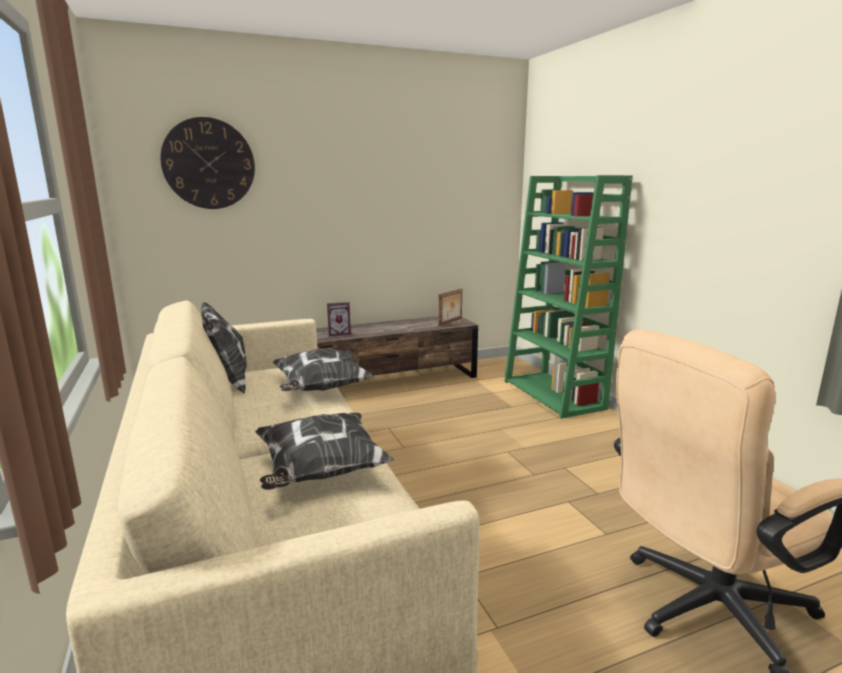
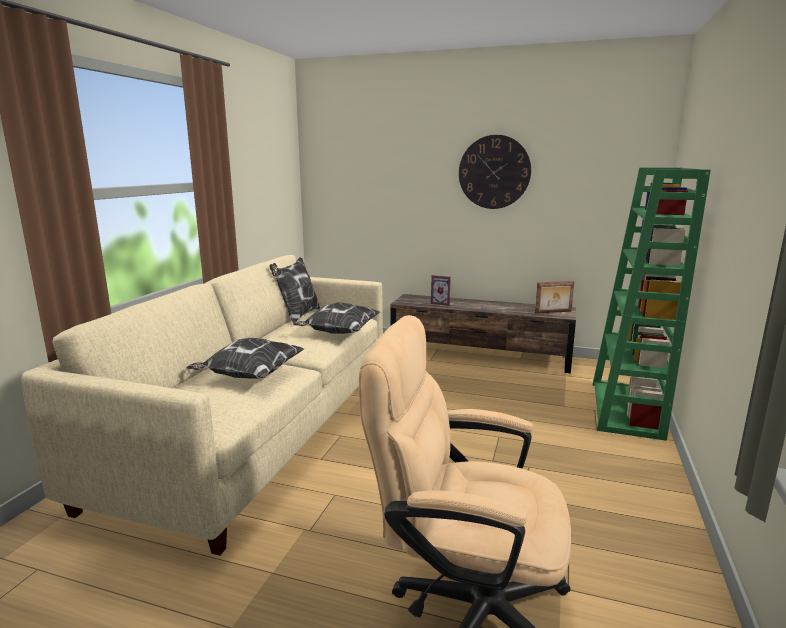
camera: 40 degrees right, 0 degrees up
wall clock [160,117,255,209] -> wall clock moved to [459,135,531,209]

